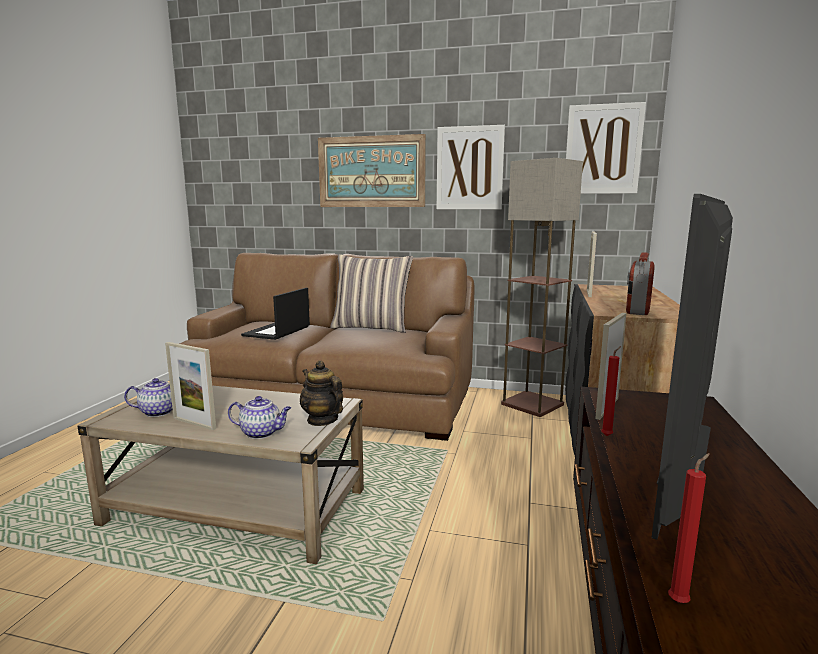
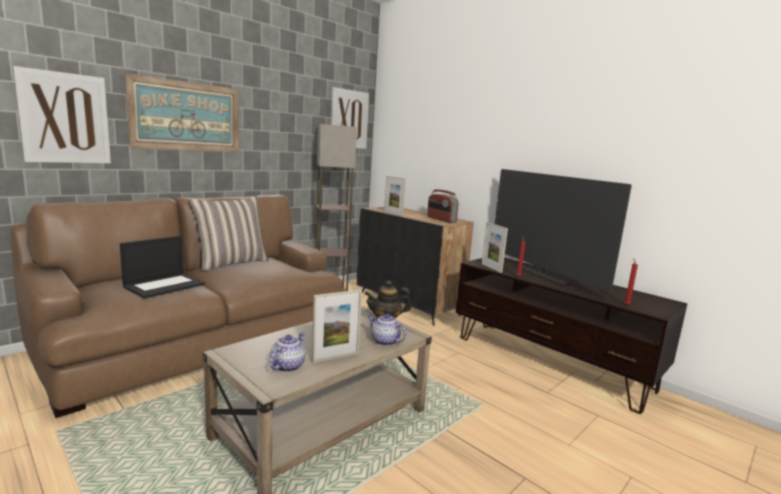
camera: 60 degrees left, 0 degrees up
teapot [228,396,291,439] -> teapot turned 90 degrees counterclockwise [368,314,407,346]
laptop [241,288,310,340] -> laptop turned 105 degrees counterclockwise [120,236,205,298]
picture [437,125,505,209] -> picture moved to [13,66,111,163]

